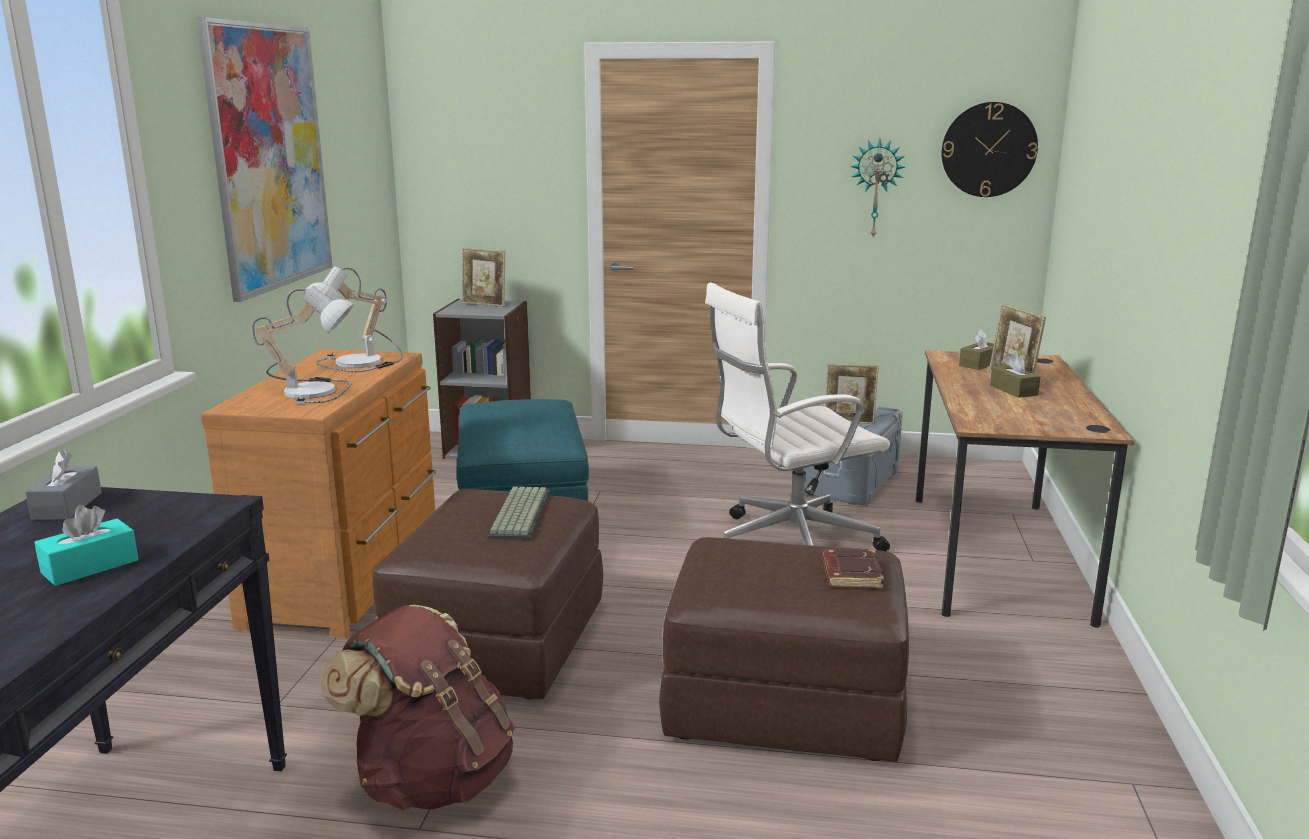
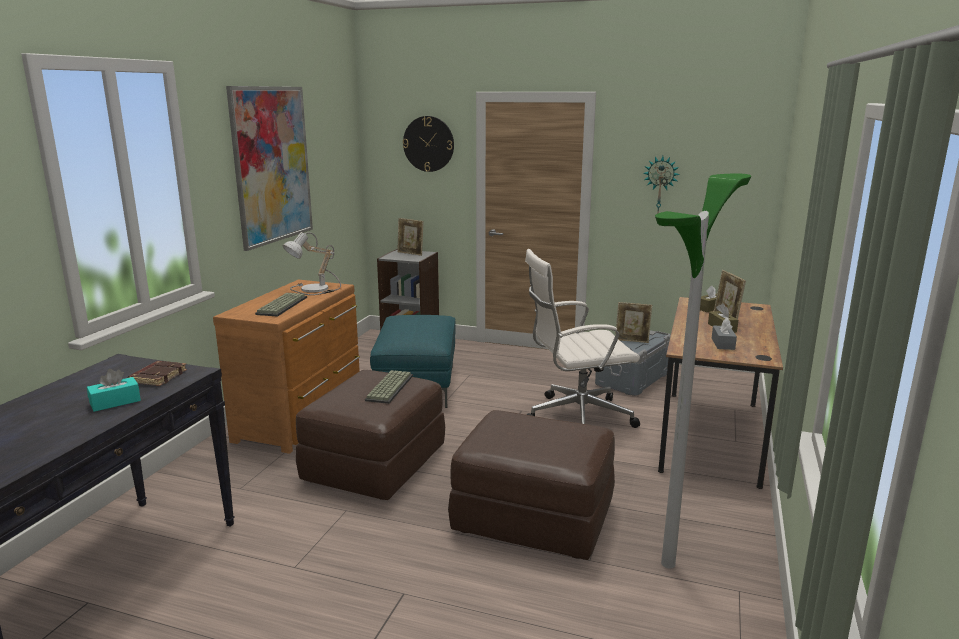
camera: 10 degrees right, 0 degrees up
grey tissue box [26,450,102,520] -> grey tissue box moved to [712,318,737,350]
table lamp [252,286,354,404] -> keyboard [255,293,307,317]
brown backpack [320,605,515,811] -> none
brown book [823,549,884,588] -> brown book moved to [128,361,187,386]
wall clock [942,102,1038,197] -> wall clock moved to [403,116,454,172]
none -> floor lamp [655,174,751,569]

